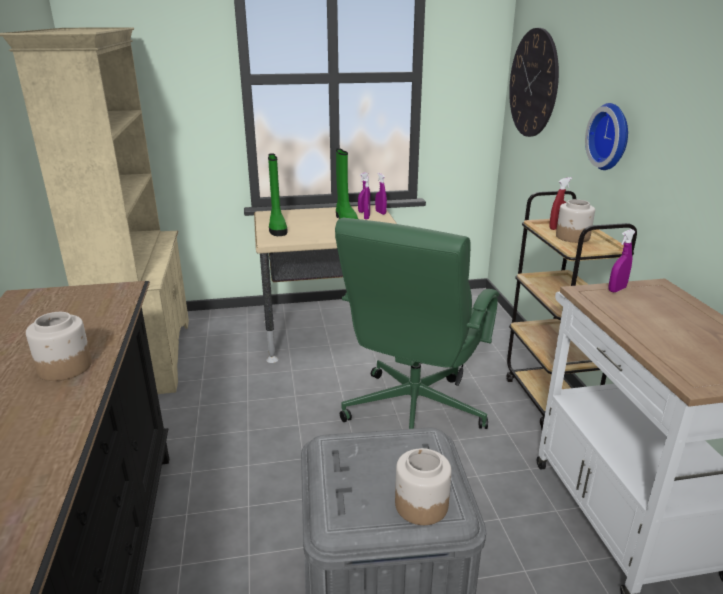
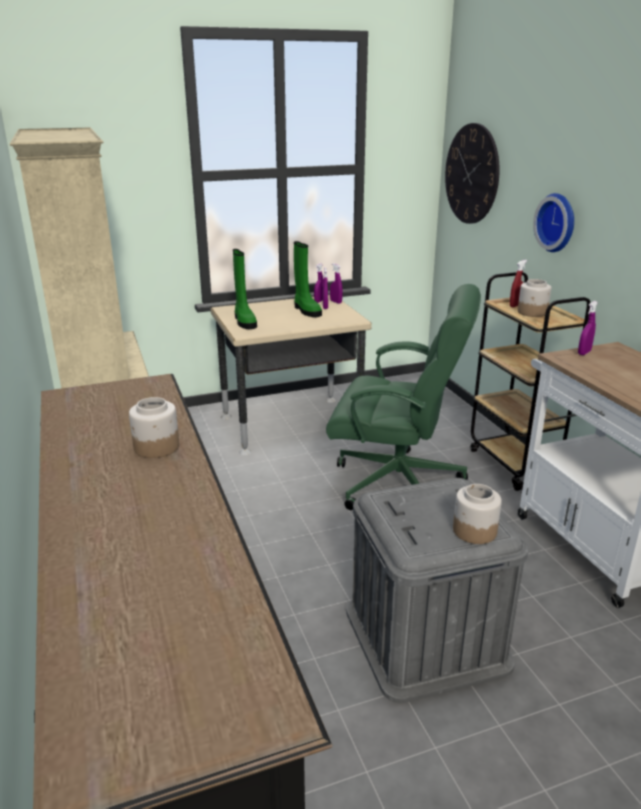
camera: 10 degrees left, 0 degrees up
green office chair [335,218,499,429] -> green office chair turned 90 degrees counterclockwise [326,284,481,510]

